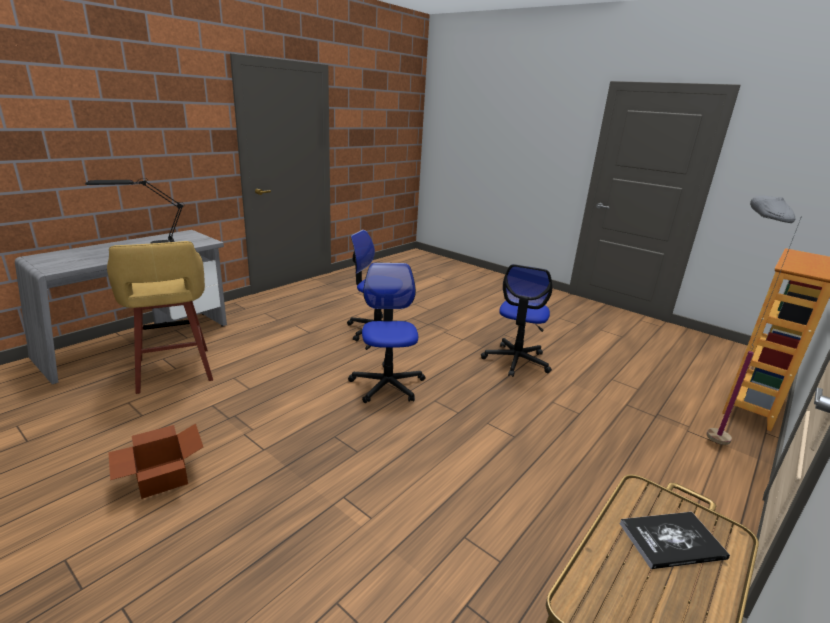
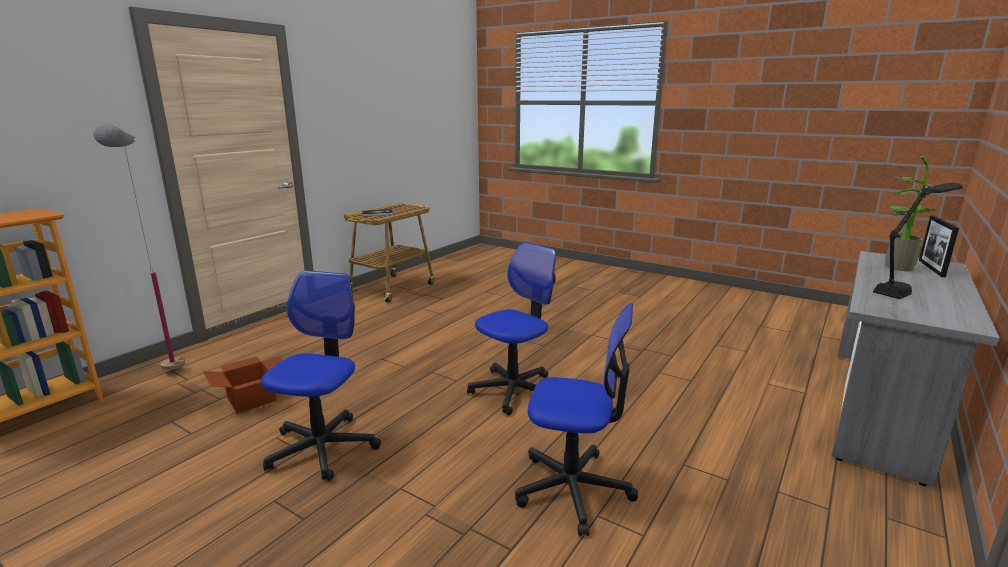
camera: 175 degrees right, 5 degrees down
yellow stool [107,241,213,394] -> none
cardboard box [108,424,203,499] -> cardboard box moved to [203,356,283,413]
office chair [348,263,425,403] -> office chair turned 120 degrees counterclockwise [467,242,556,416]
none -> potted plant [885,156,937,271]
none -> picture frame [919,215,959,277]

